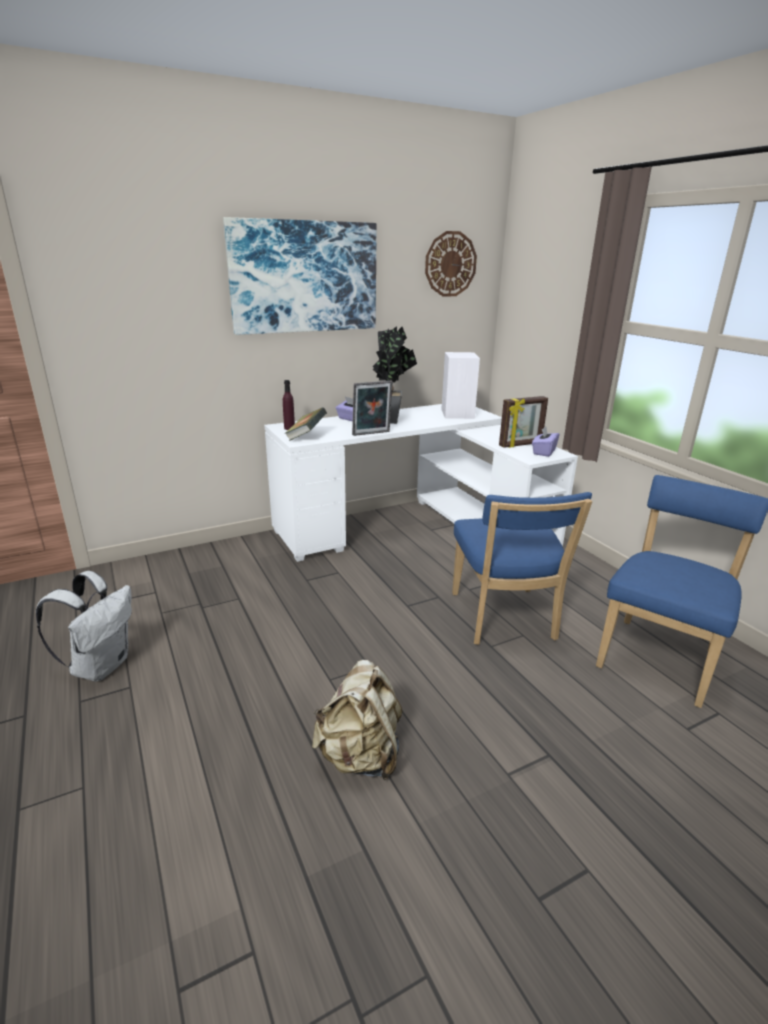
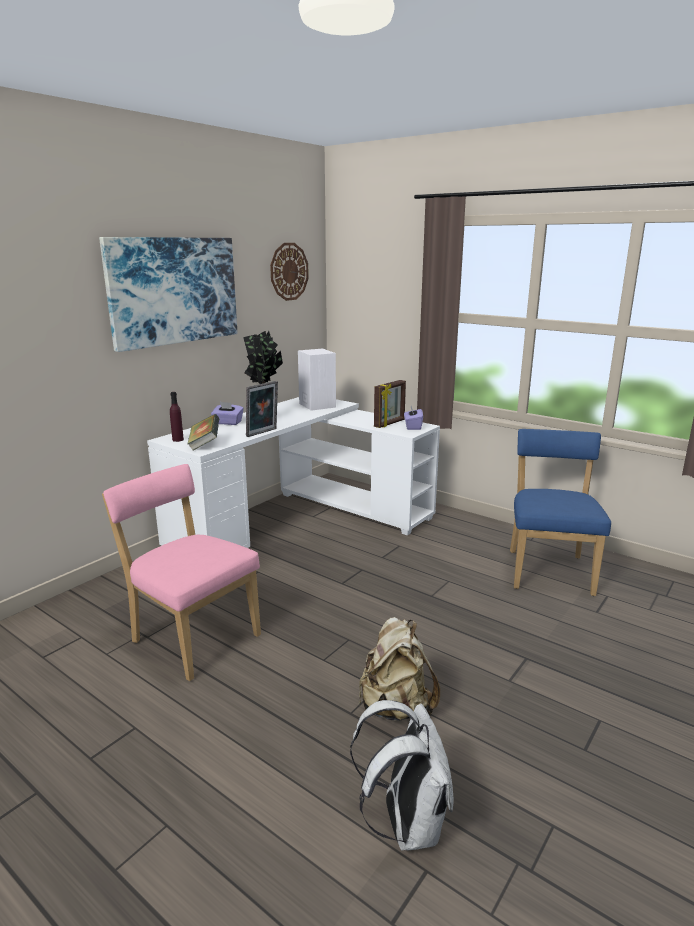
camera: 25 degrees left, 5 degrees down
white backpack [36,571,132,682] -> white backpack moved to [350,700,454,850]
blue chair [452,492,592,645] -> none
none -> pink chair [102,464,261,681]

